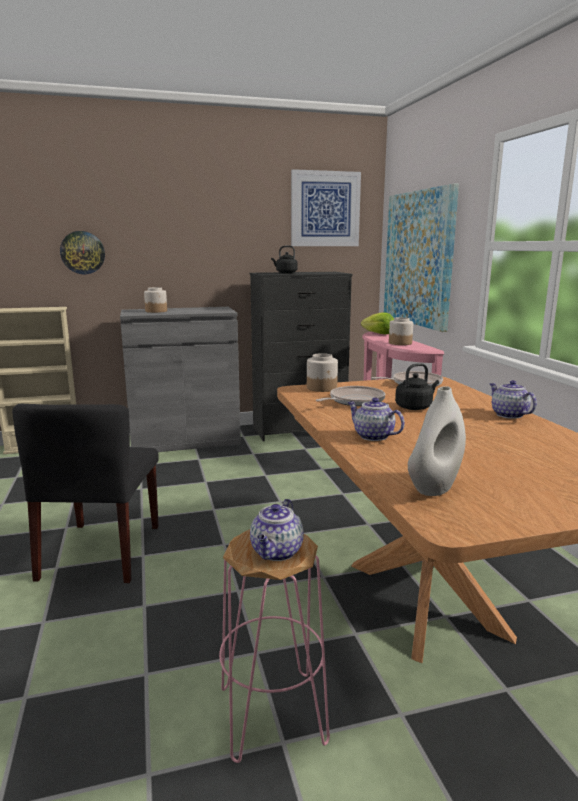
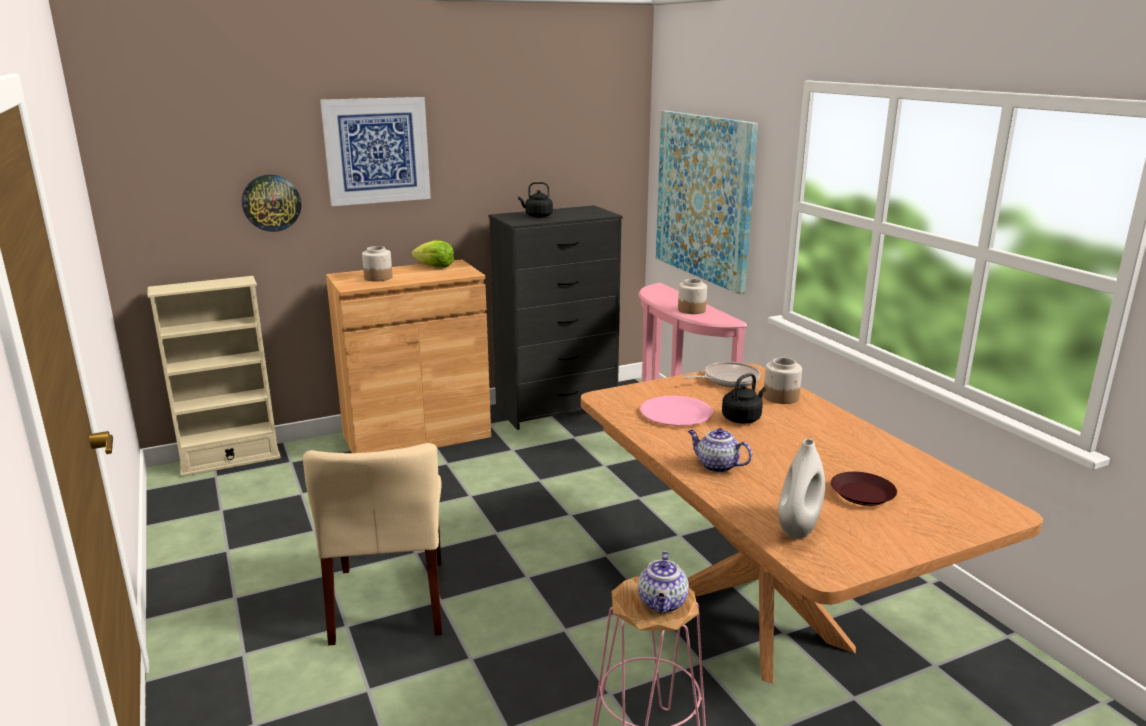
camera: 10 degrees left, 5 degrees up
black chair [12,404,159,583] -> beige chair [303,443,442,645]
grey cabinet [120,307,241,452] -> brown cabinet [326,260,491,453]
picture [291,169,361,246] -> picture moved to [320,97,431,206]
jar [307,353,338,392] -> jar moved to [763,358,802,404]
frying pan [315,386,385,406] -> pink plate [640,396,713,426]
lettuce [361,312,394,334] -> lettuce moved to [412,240,454,268]
teapot [489,380,537,419] -> none
none -> brown plate [831,472,897,506]

